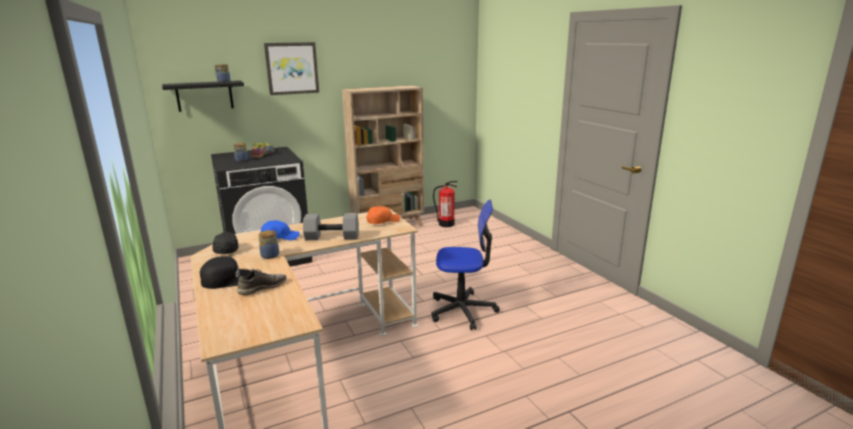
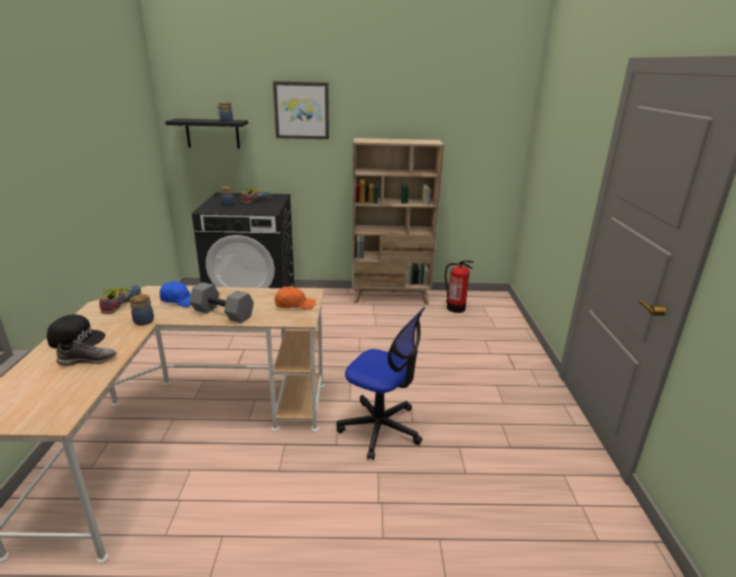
camera: 25 degrees right, 5 degrees up
black cap [213,232,239,254] -> shoe [99,286,141,314]

